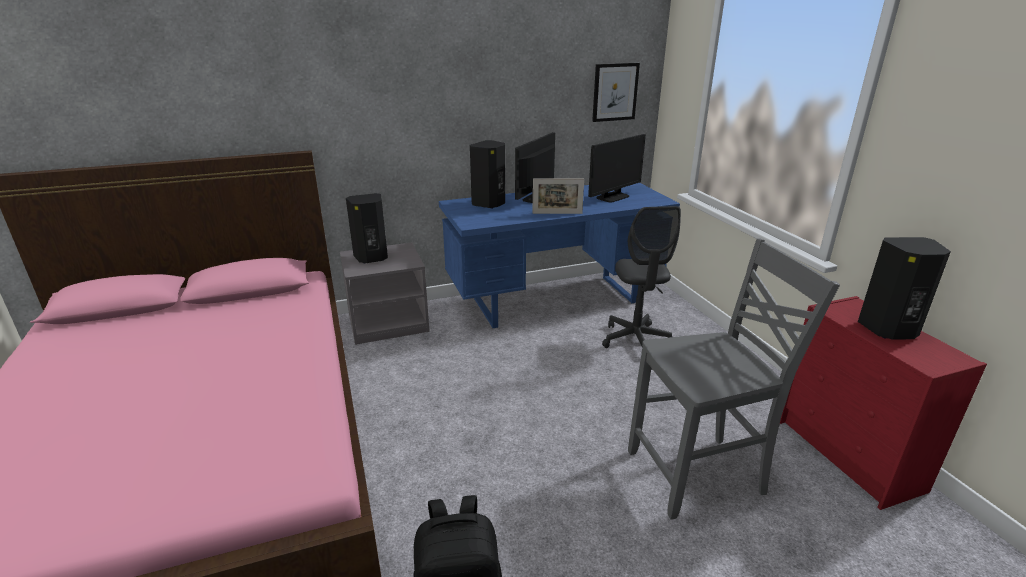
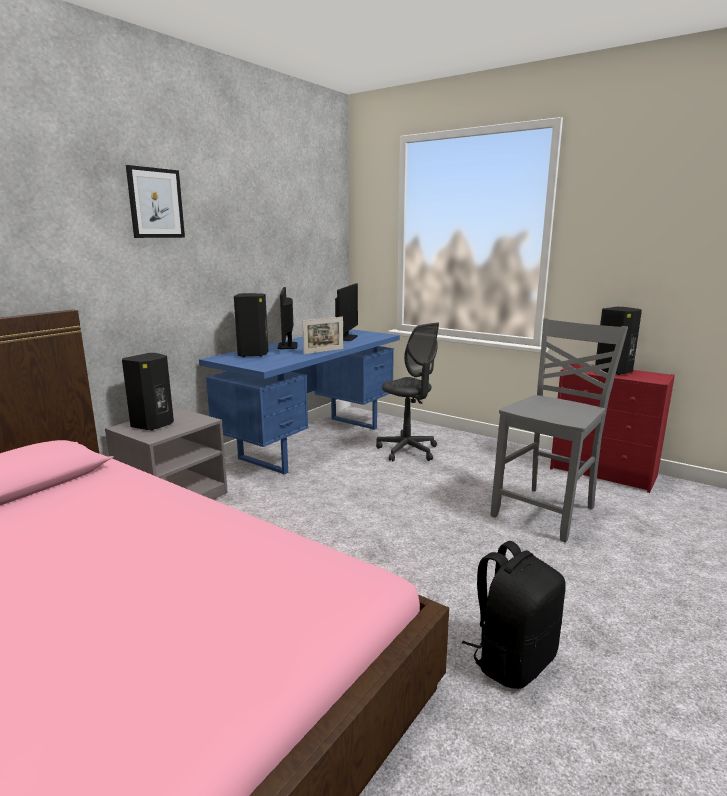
camera: 35 degrees left, 10 degrees down
picture [592,63,640,122] -> picture moved to [126,165,185,238]

